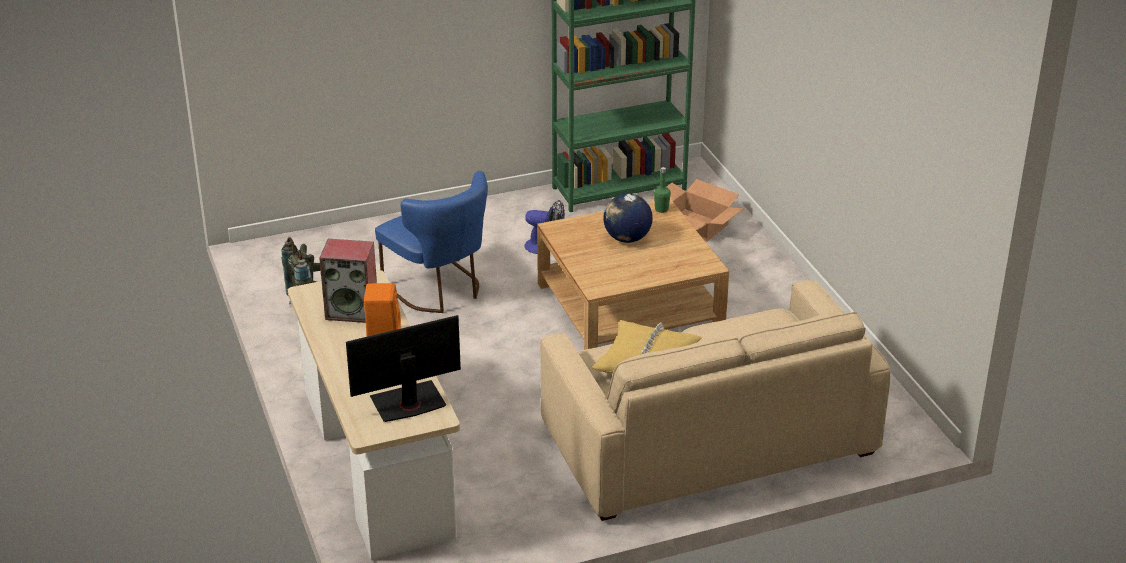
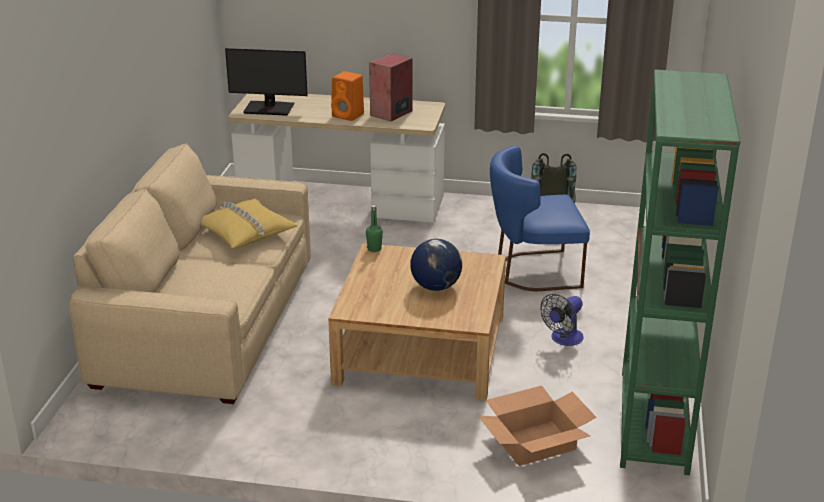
camera: 120 degrees right, 5 degrees down
monitor [346,315,461,422] -> monitor turned 90 degrees clockwise [225,48,308,116]
green bottle [654,167,671,213] -> green bottle moved to [366,205,383,252]

